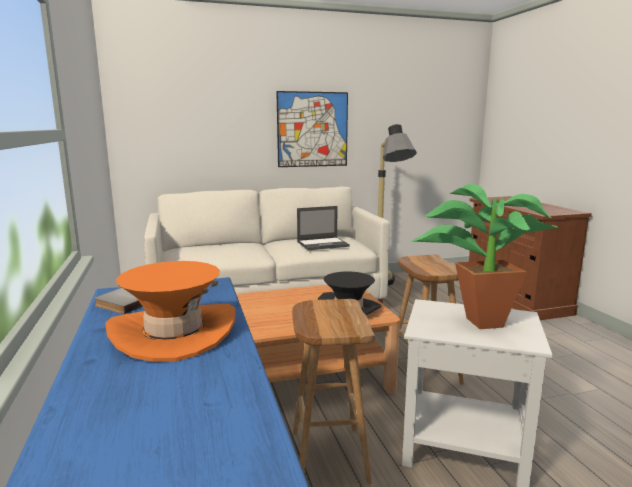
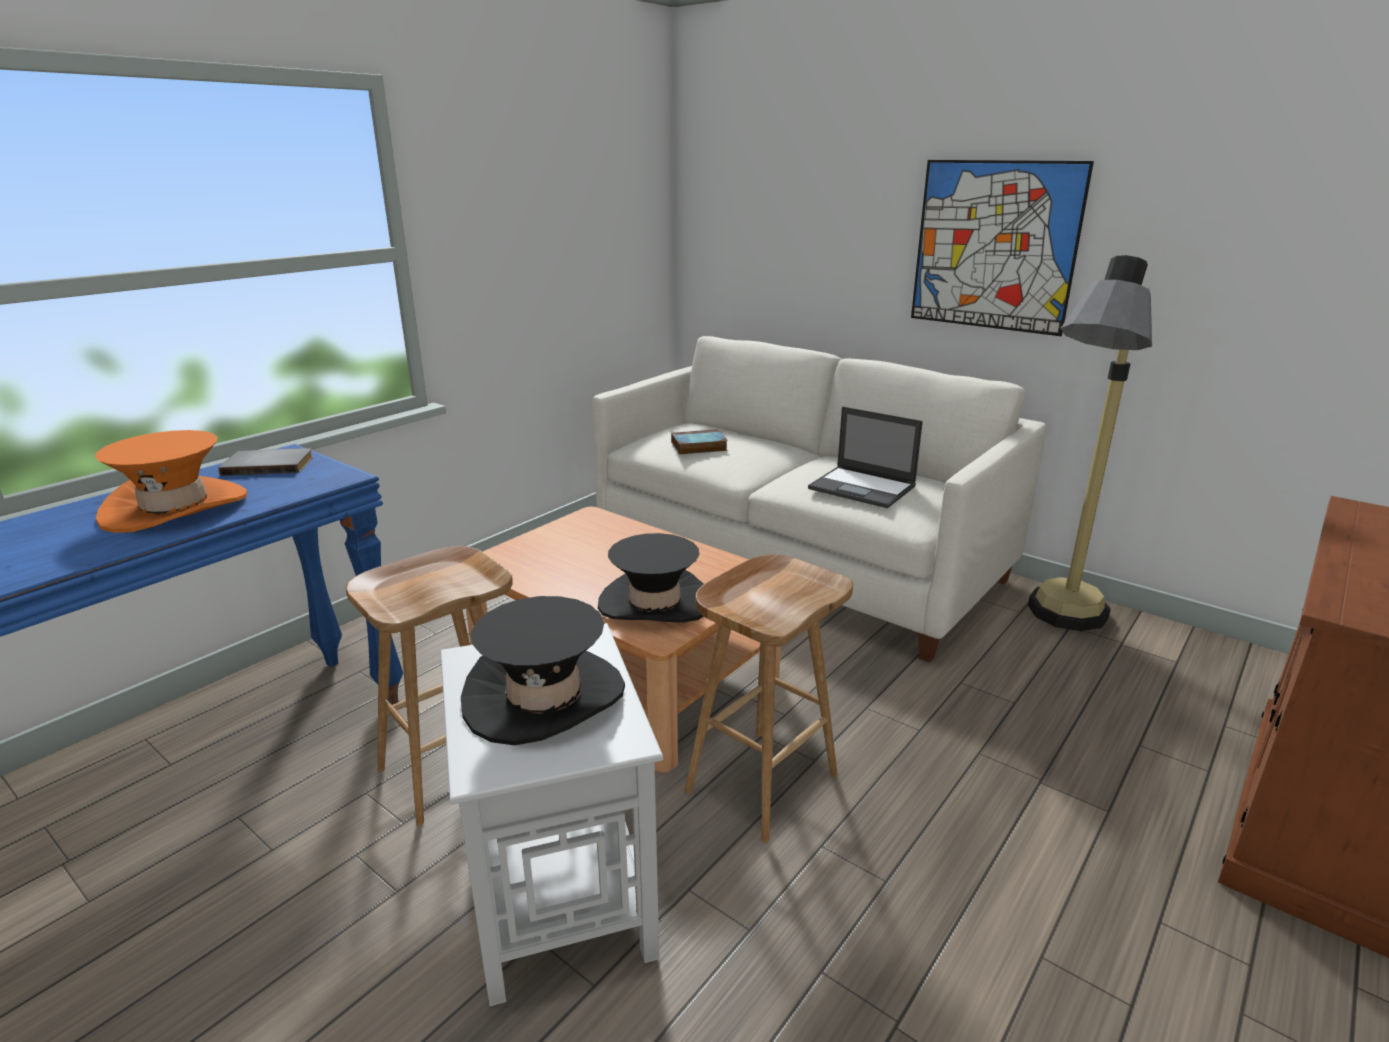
camera: 55 degrees right, 10 degrees up
potted plant [411,184,558,329] -> black hat [461,596,625,745]
none -> book [671,429,728,455]

